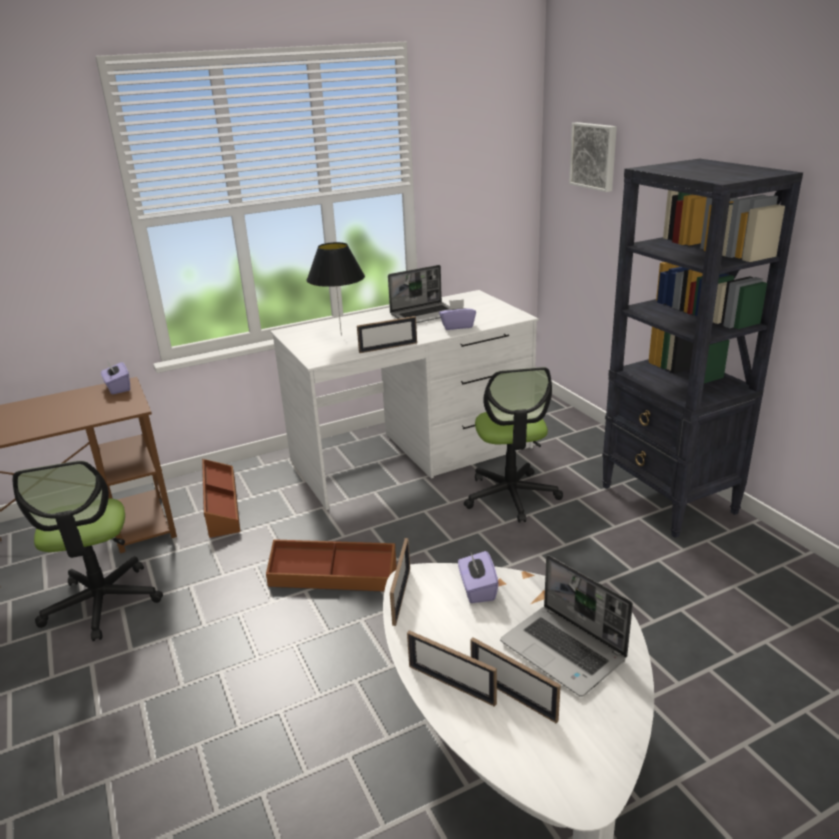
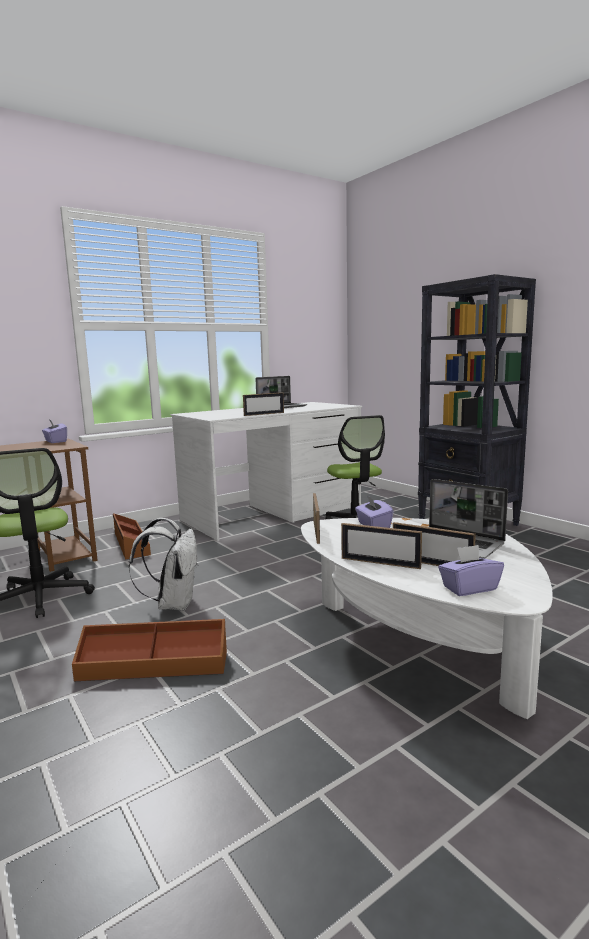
camera: 10 degrees left, 15 degrees down
brown storage box [266,539,397,592] -> brown storage box moved to [72,619,227,681]
black table lamp [307,242,365,336] -> none
purple tissue box [439,299,476,330] -> purple tissue box moved to [438,545,504,596]
picture [569,122,617,192] -> none
none -> white backpack [129,518,197,611]

